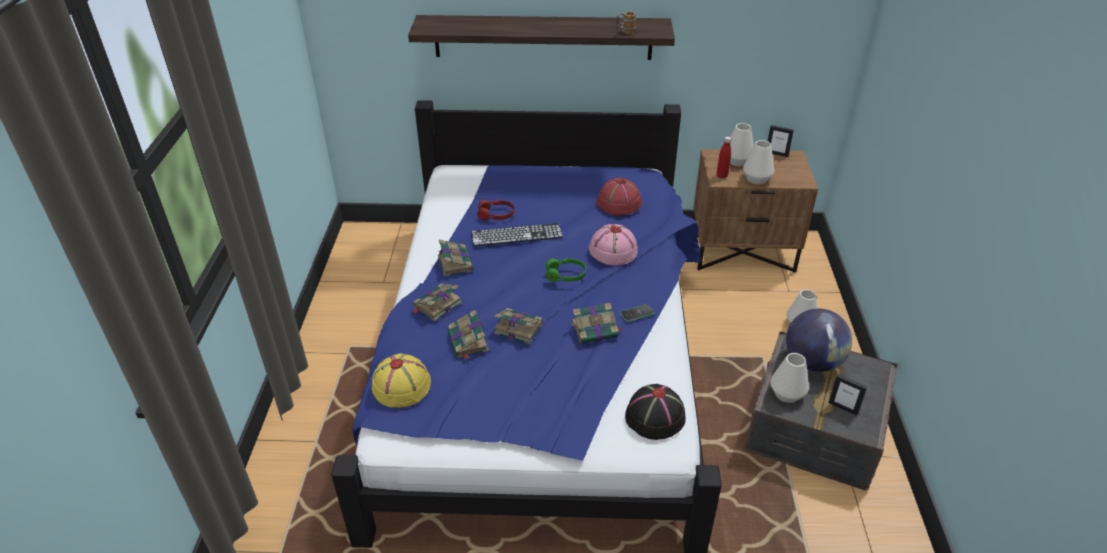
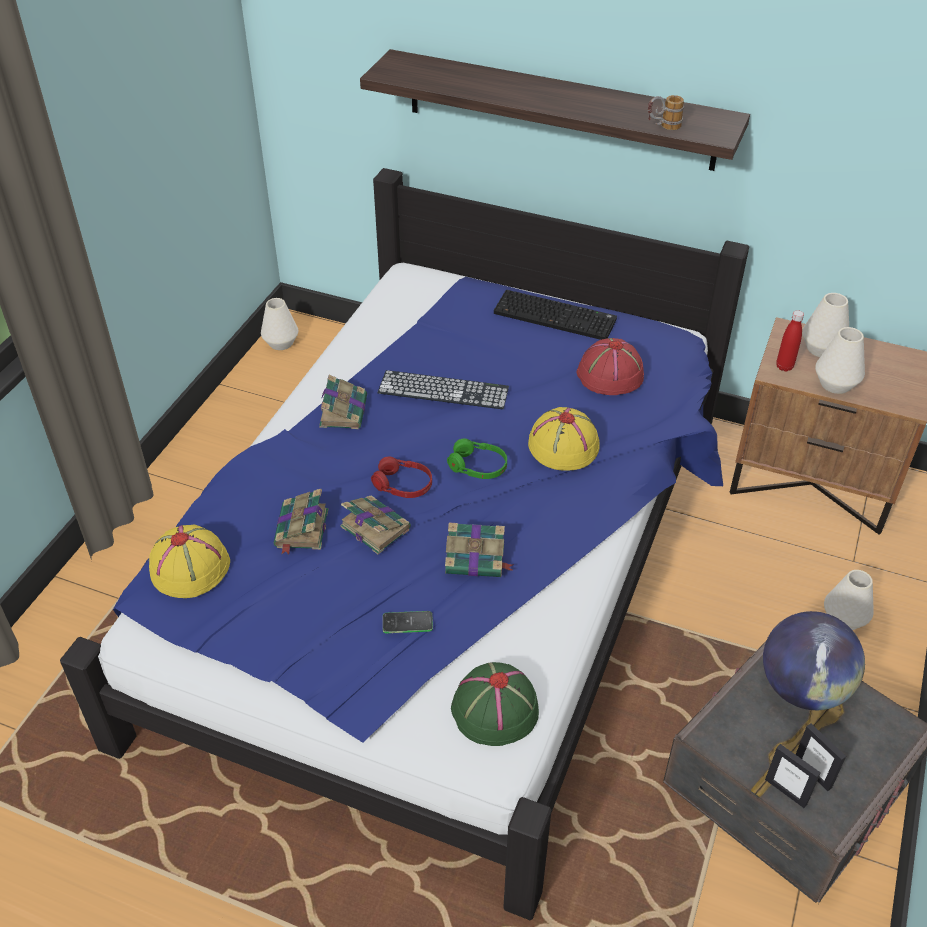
camera: 20 degrees right, 5 degrees up
book [412,284,462,322] -> none
red headphones [477,200,515,220] -> red headphones moved to [371,457,432,498]
pink hat [589,224,638,265] -> yellow hat [528,407,600,471]
phone [620,304,654,322] -> phone moved to [383,611,433,633]
black hat [625,384,686,440] -> green hat [451,662,539,746]
picture frame [768,125,794,157] -> picture frame moved to [765,744,821,808]
white vase [770,353,809,403] -> white vase moved to [261,298,298,350]
none -> keyboard [494,290,617,340]

